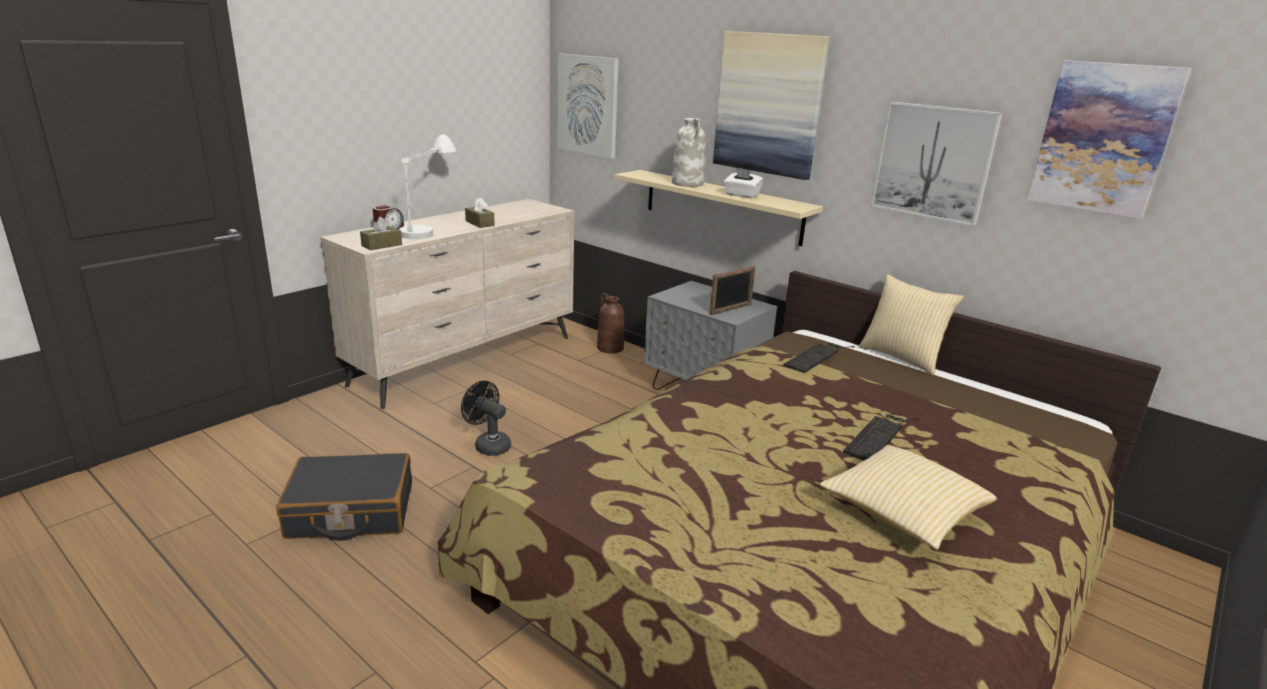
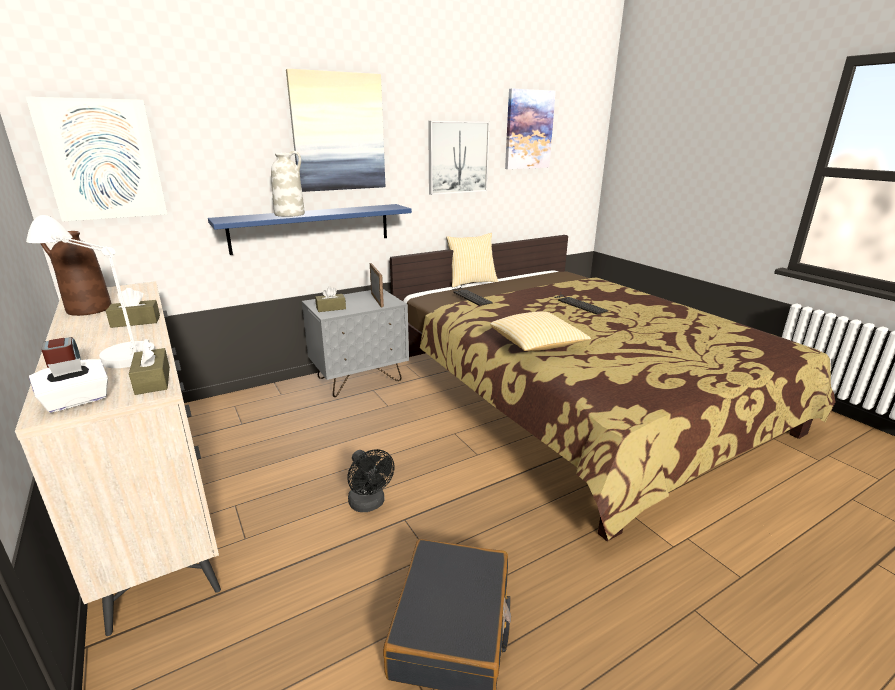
camera: 70 degrees left, 0 degrees up
black fan [461,381,511,456] -> black fan turned 90 degrees counterclockwise [347,449,395,512]
brown vase [597,293,624,353] -> brown vase moved to [40,231,112,316]
beige shelf [614,170,823,246] -> blue shelf [208,204,412,255]
white tissue box [724,168,763,198] -> white tissue box moved to [29,358,108,413]
pillow [820,445,997,550] -> pillow moved to [490,311,591,351]
none -> brown tissue box [315,286,346,312]

